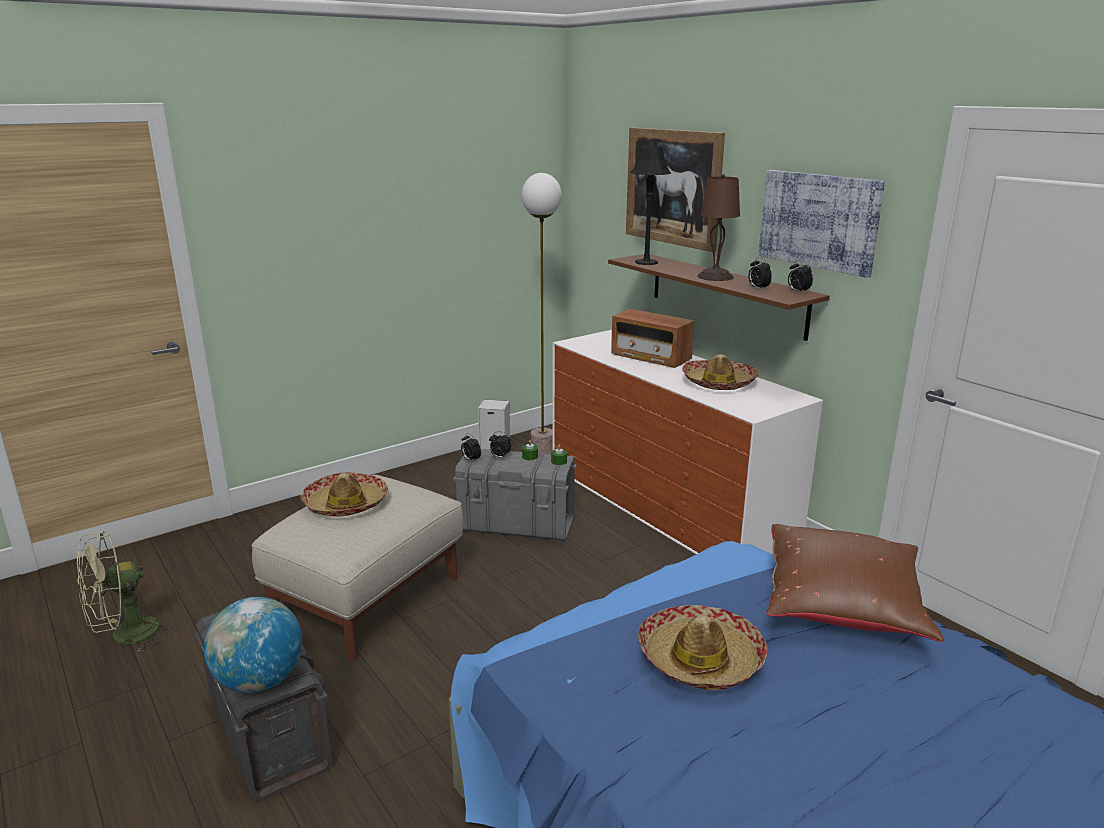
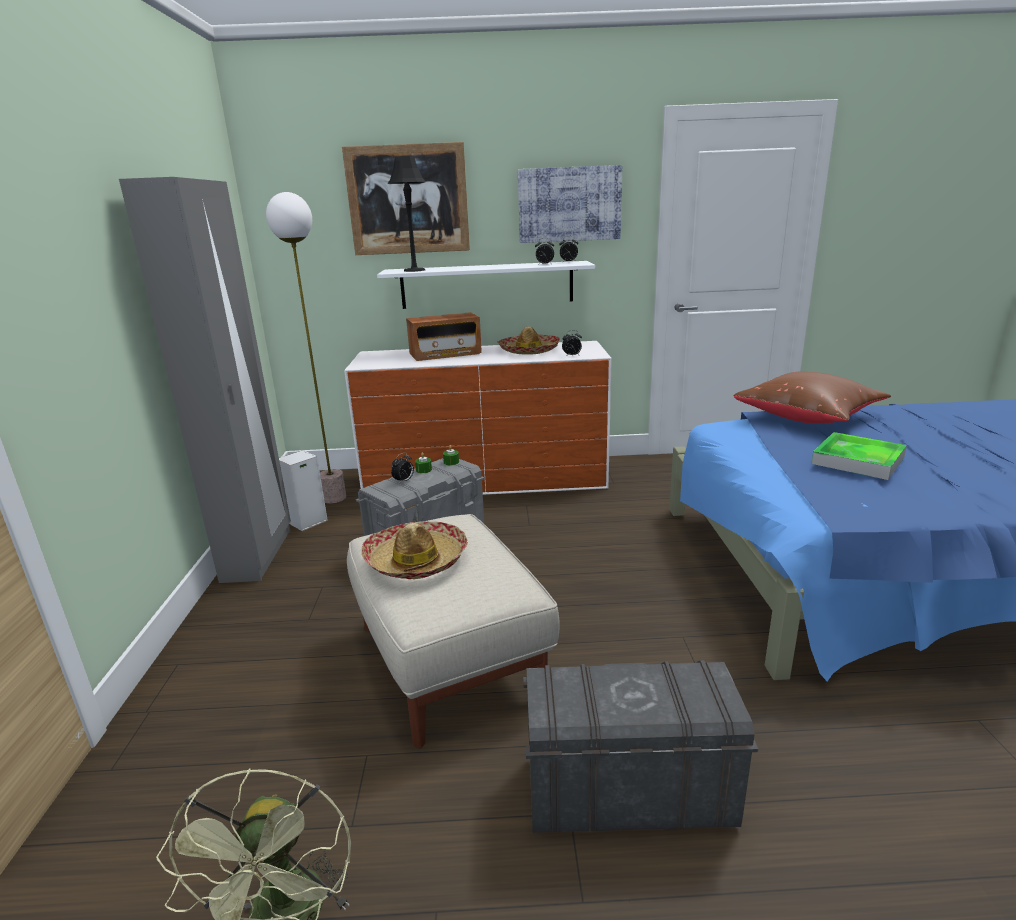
camera: 55 degrees left, 0 degrees up
globe [204,597,302,693] -> none
alarm clock [461,433,481,462] -> alarm clock moved to [562,330,582,357]
brown shelf [608,254,830,341] -> white shelf [377,261,595,309]
hat [638,605,768,690] -> tray [811,432,907,480]
brown table lamp [697,174,740,281] -> none
none -> grey wardrobe [119,177,291,583]

